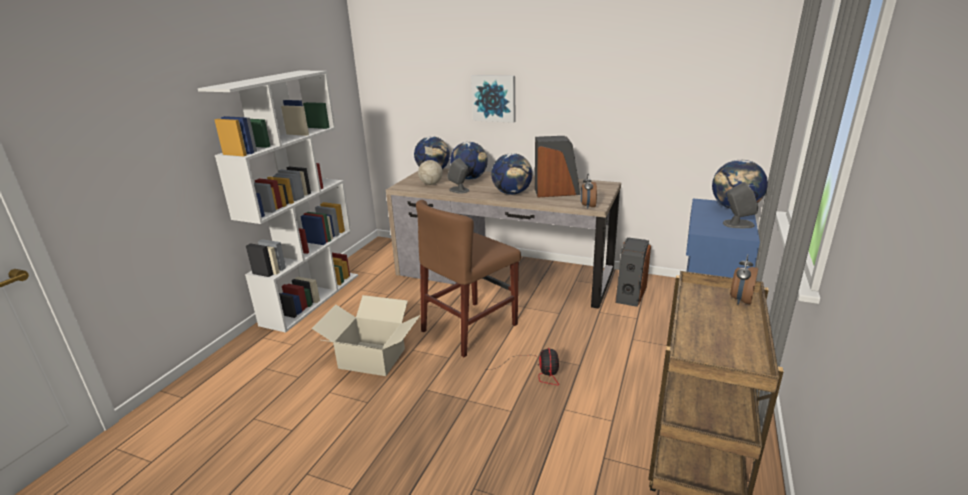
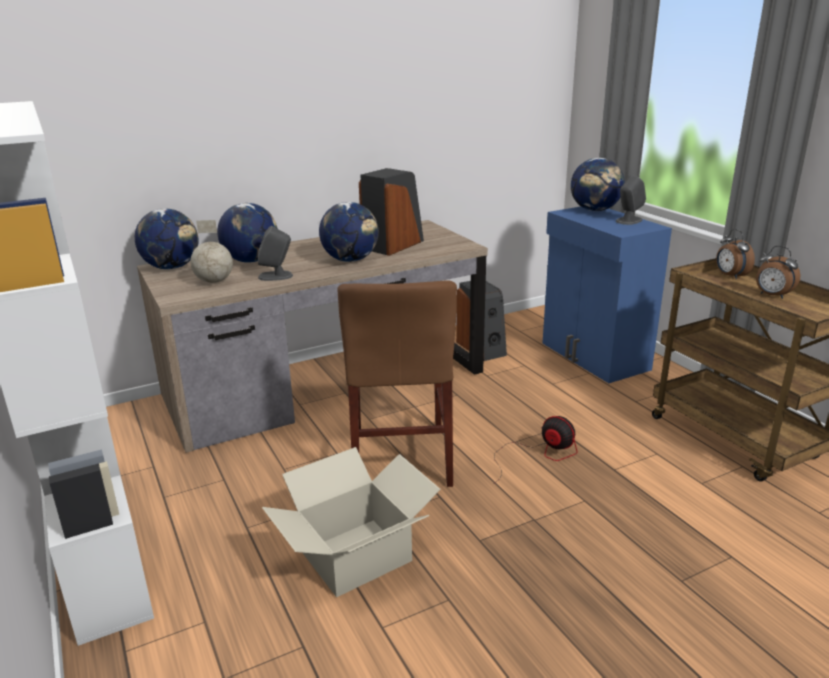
camera: 50 degrees left, 0 degrees up
picture [471,75,516,123] -> none
alarm clock [581,174,597,209] -> alarm clock moved to [756,246,800,299]

